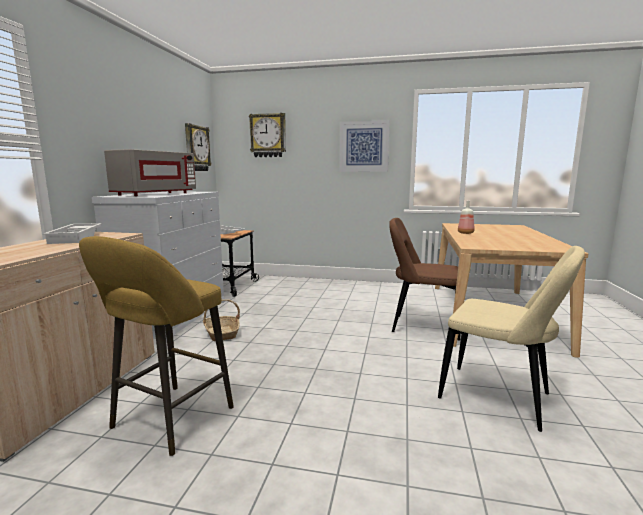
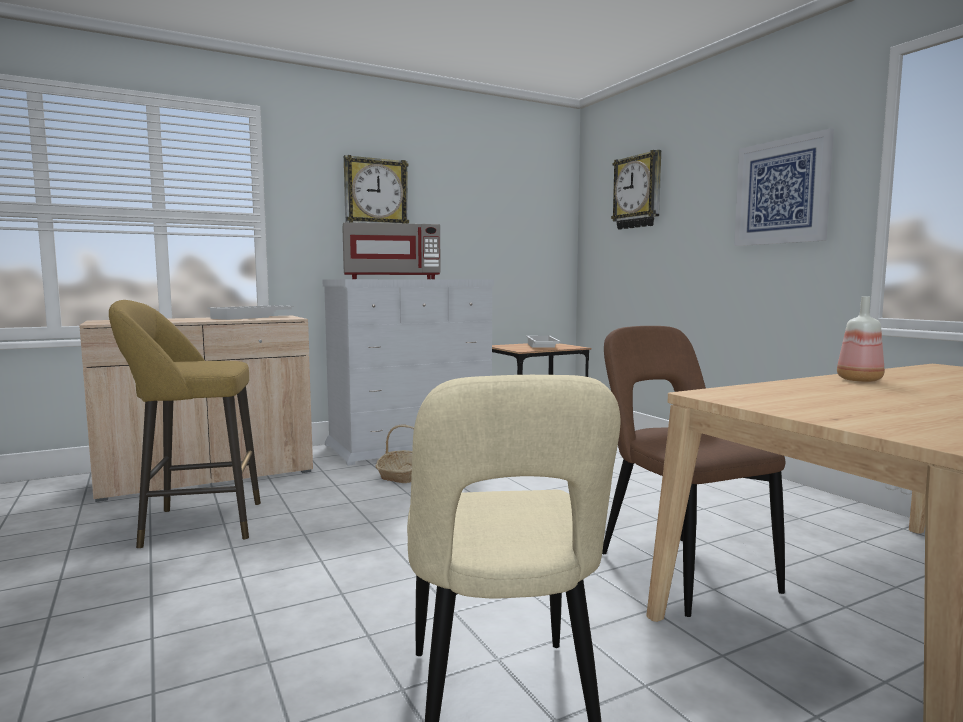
camera: 50 degrees right, 5 degrees down
wall clock [185,123,211,171] -> wall clock moved to [344,155,409,224]

